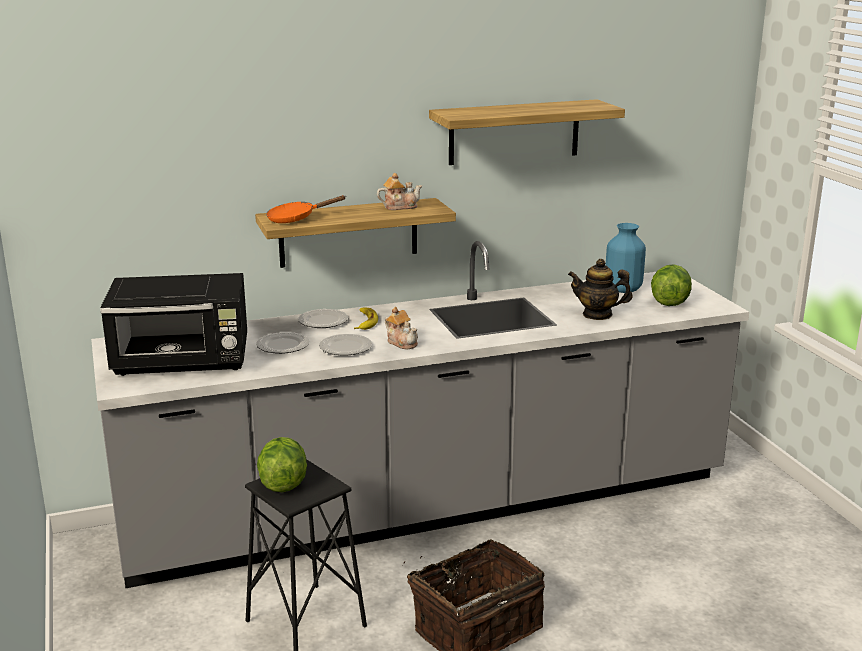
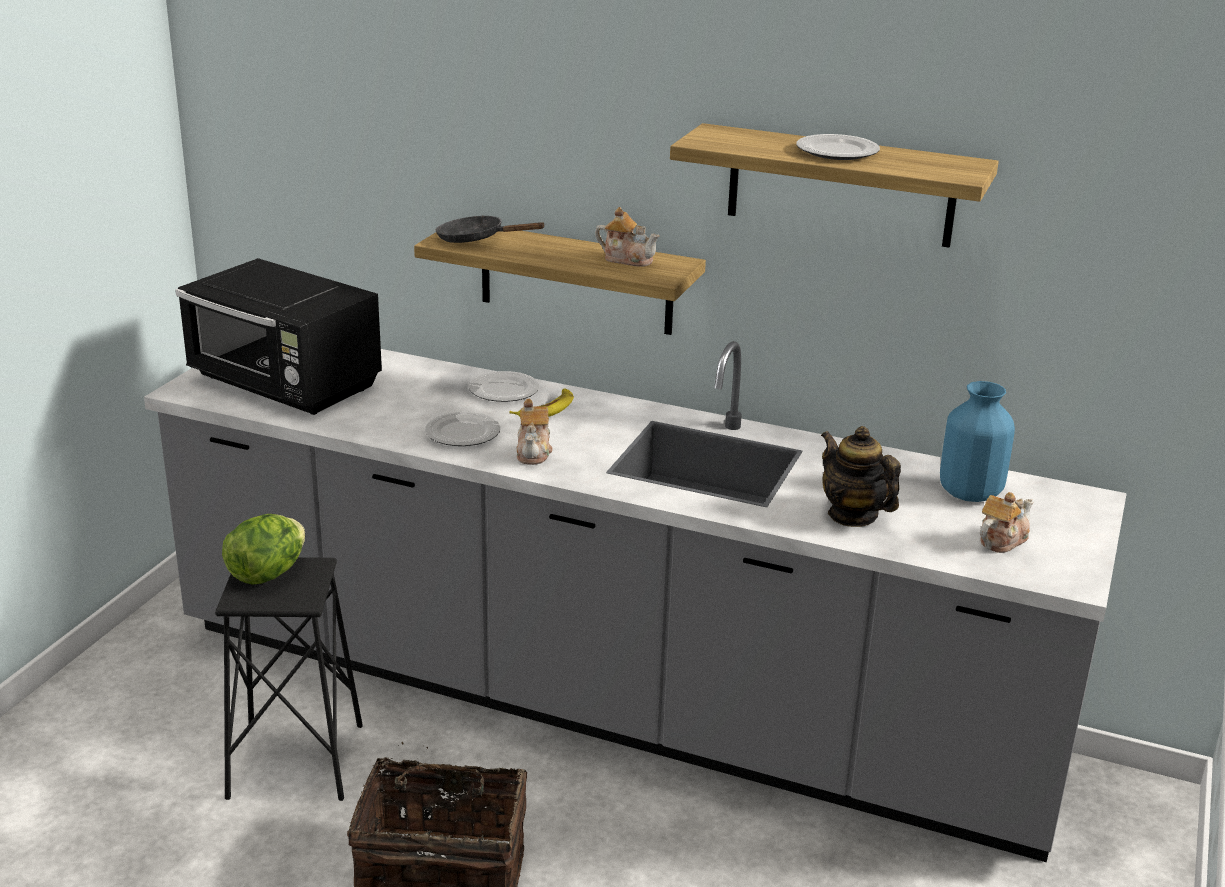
camera: 40 degrees right, 5 degrees up
plate [256,332,310,354] -> plate moved to [796,134,880,160]
orange frying pan [266,195,345,223] -> black frying pan [436,215,546,243]
lettuce [651,264,692,306] -> teapot [980,492,1033,553]

